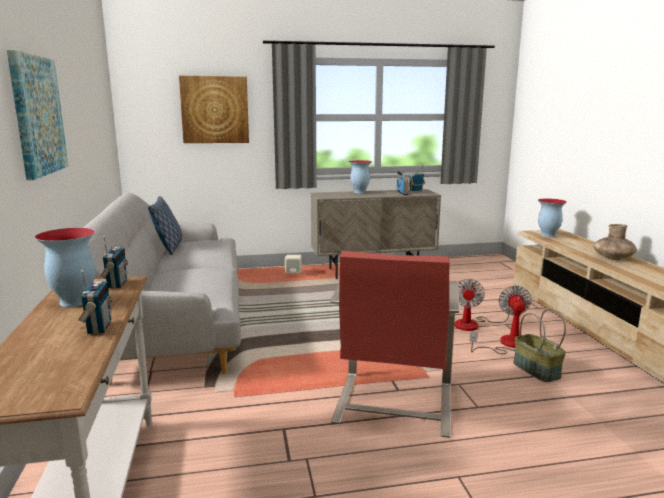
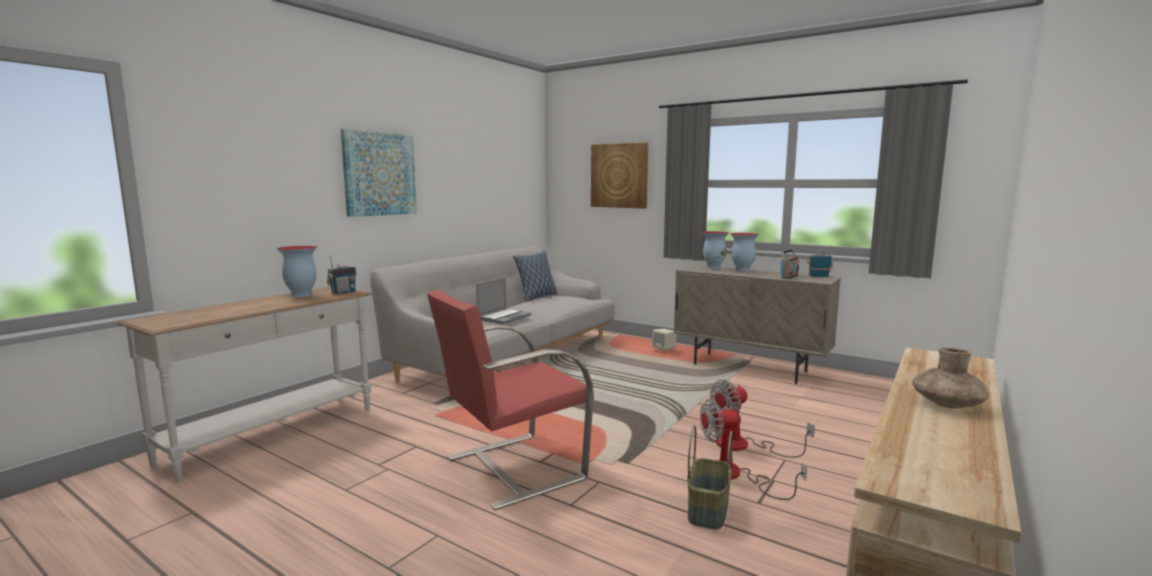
camera: 45 degrees right, 5 degrees down
radio [78,270,113,334] -> none
fan [470,285,532,354] -> fan turned 150 degrees counterclockwise [700,399,807,500]
vase [538,198,567,237] -> vase moved to [702,231,729,269]
none -> laptop [476,278,532,324]

